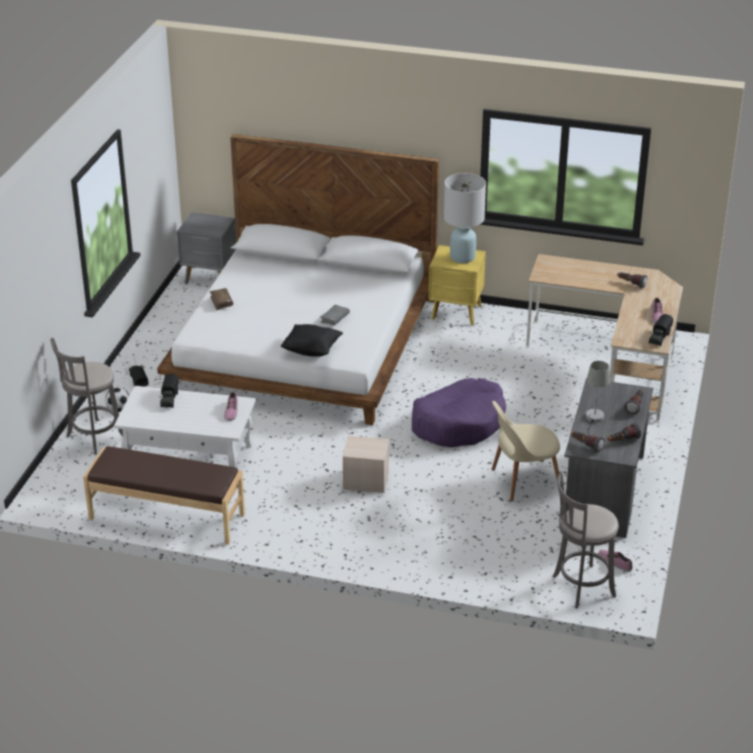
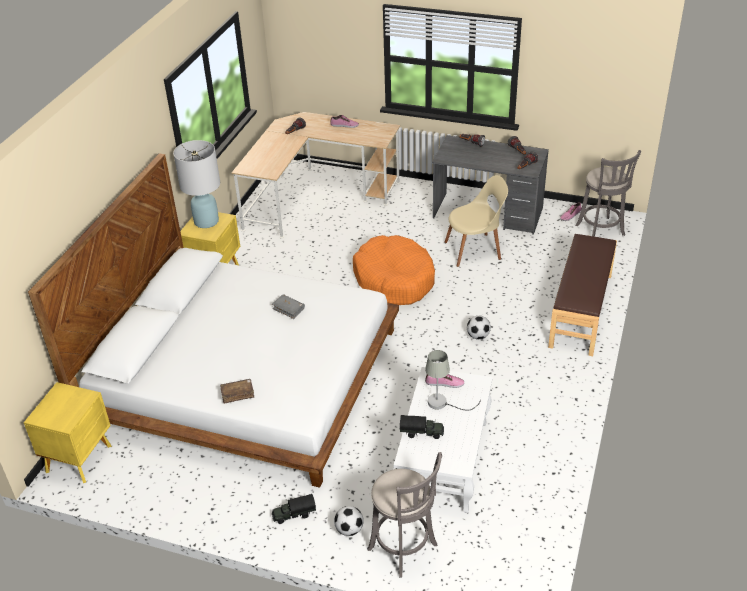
camera: 85 degrees left, 5 degrees up
brown bench [83,446,245,545] -> brown bench moved to [548,234,617,356]
grey nightstand [177,212,236,284] -> yellow nightstand [24,382,112,483]
black pillow [280,324,343,357] -> none
beige storage box [342,436,389,493] -> football [467,316,491,339]
purple dog bed [412,378,506,447] -> orange dog bed [353,235,435,305]
beige chair [491,401,560,502] -> beige chair turned 90 degrees counterclockwise [444,175,508,267]
grey table lamp [586,361,610,435] -> grey table lamp moved to [425,350,481,410]
toy truck [649,314,673,346] -> none

